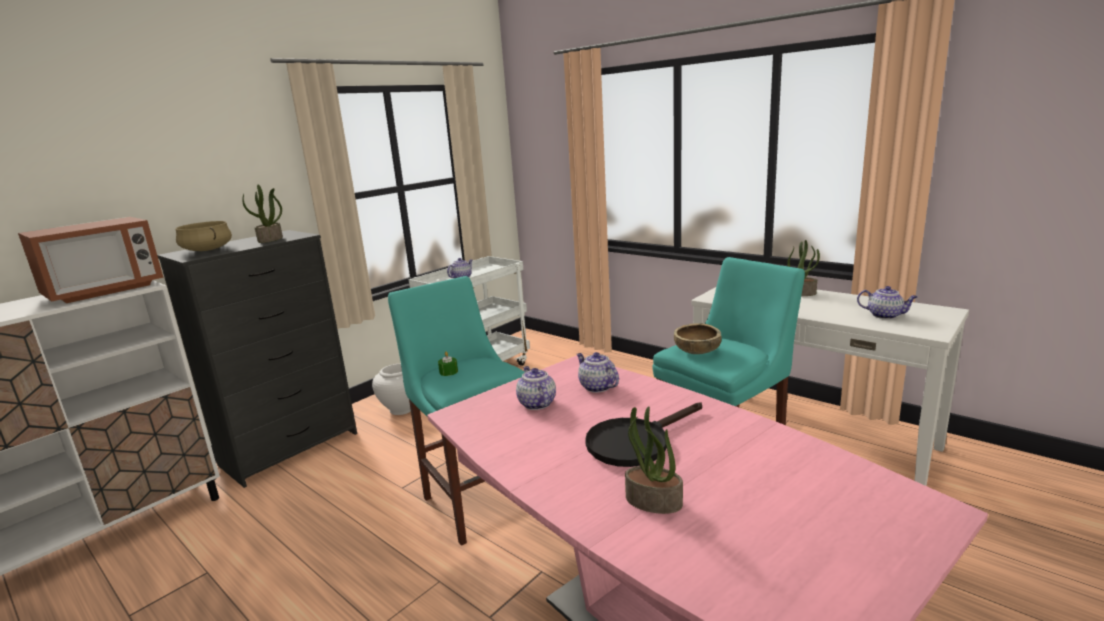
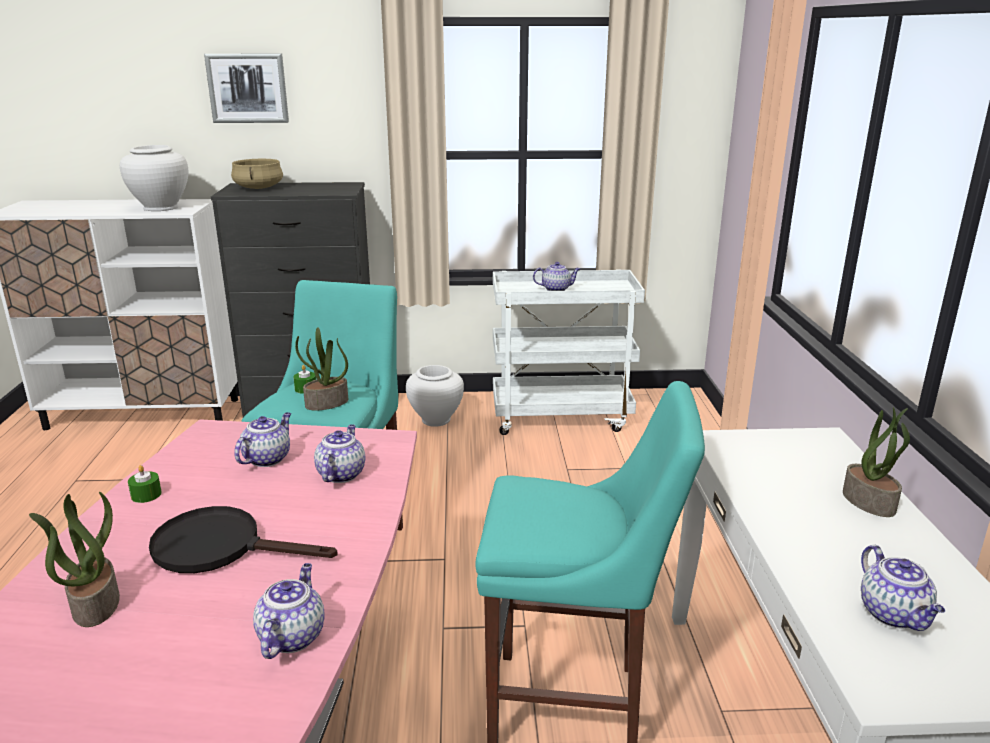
camera: 45 degrees right, 5 degrees up
microwave [18,217,164,303] -> white vase [120,145,189,211]
potted plant [242,185,283,243] -> potted plant moved to [295,327,348,410]
brown bowl [674,323,722,354] -> none
none -> green candle [128,465,162,503]
none -> picture [204,54,289,123]
none -> teapot [253,563,325,659]

